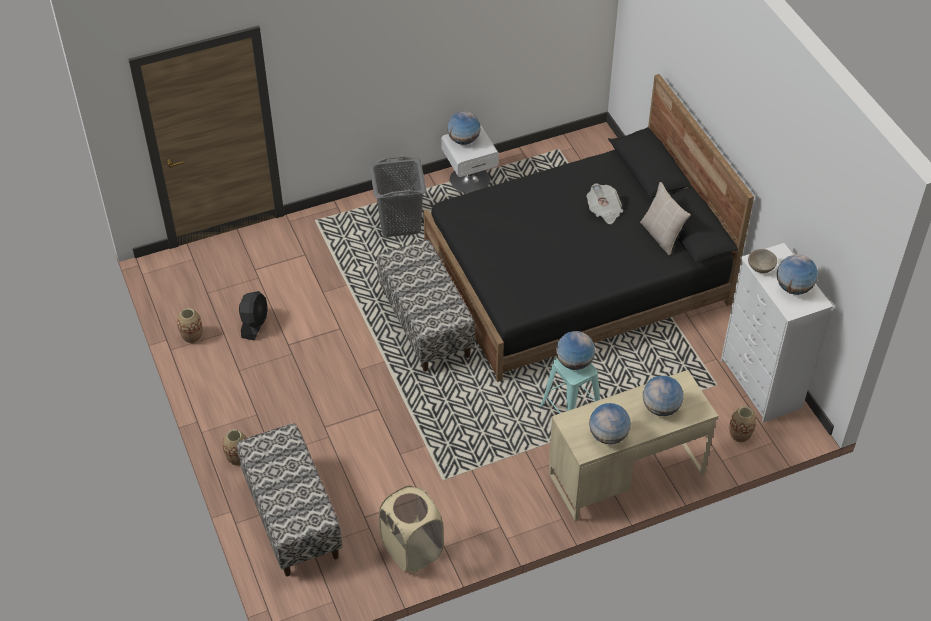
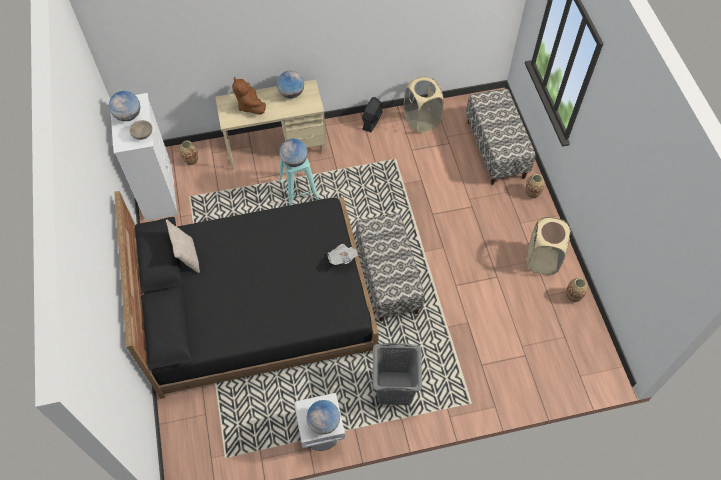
camera: 170 degrees left, 10 degrees up
black fan [239,291,268,340] -> black fan moved to [362,97,382,132]
newspaper [587,183,623,224] -> newspaper moved to [327,244,358,265]
globe [643,376,683,416] -> brown plush toy [232,77,266,114]
none -> beige laundry basket [526,217,571,275]

